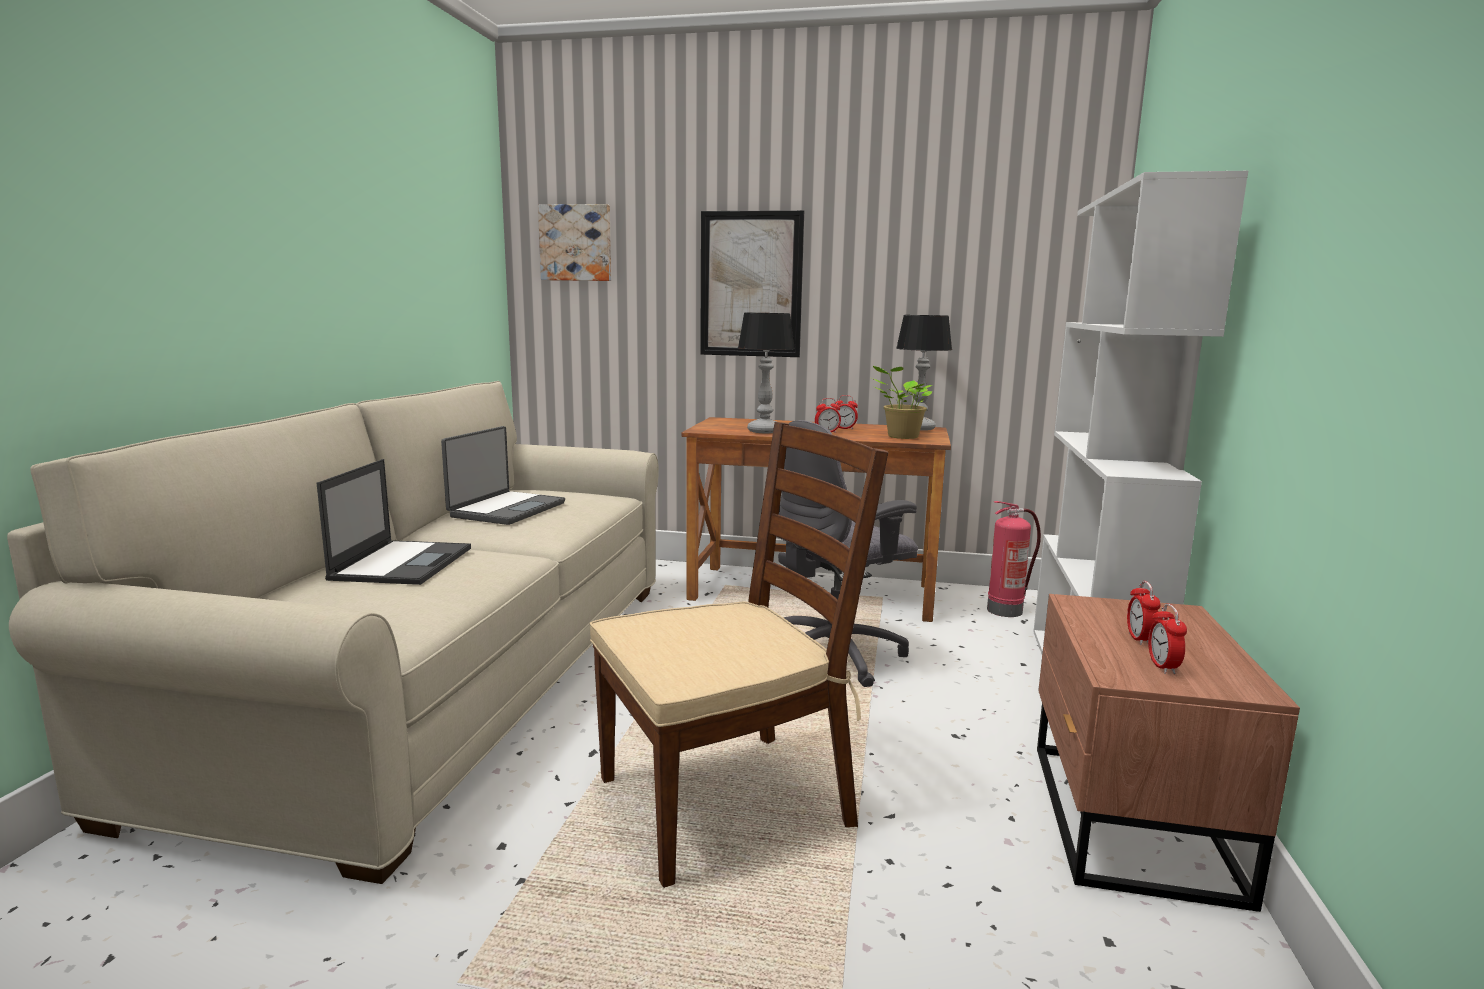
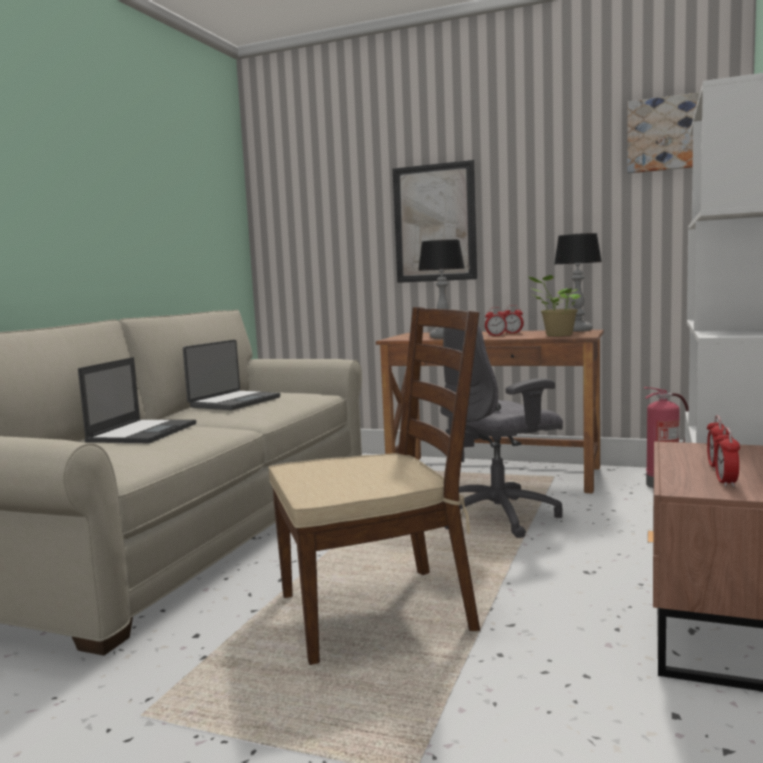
camera: 10 degrees right, 5 degrees down
picture [538,204,611,281] -> picture moved to [627,92,700,174]

